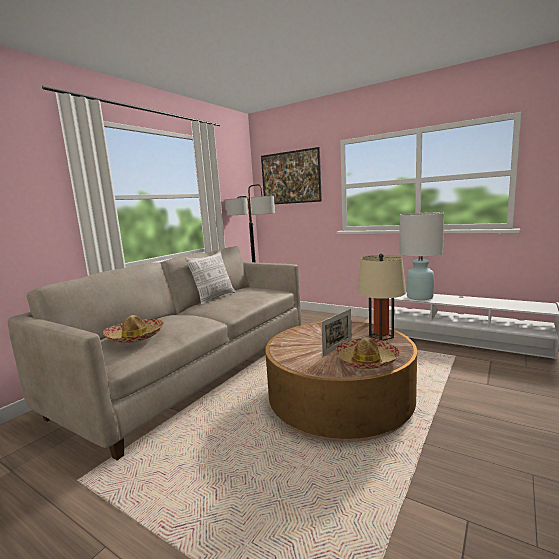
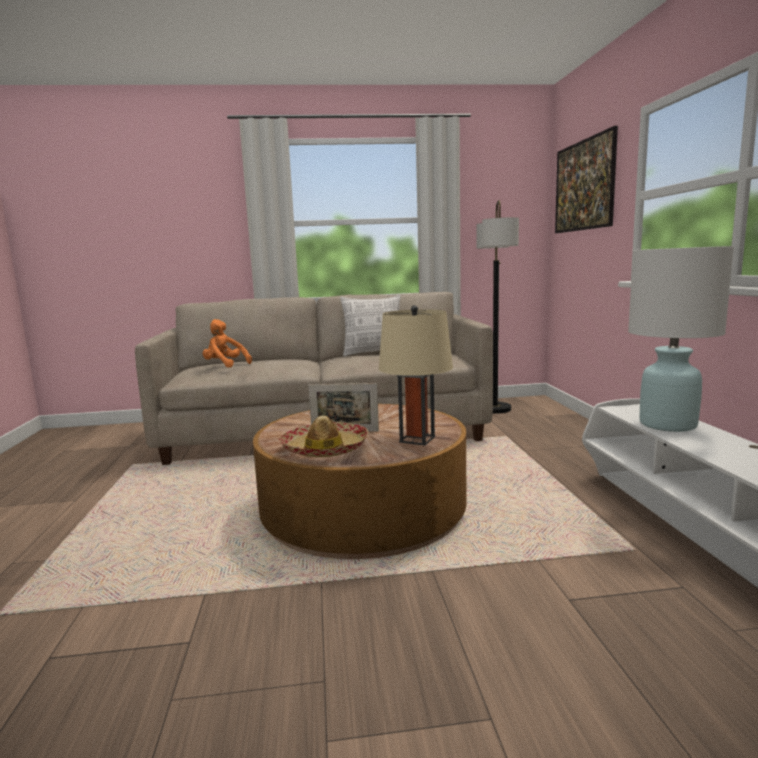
camera: 50 degrees right, 0 degrees up
hat [103,315,164,343] -> orange plush toy [203,319,252,368]

